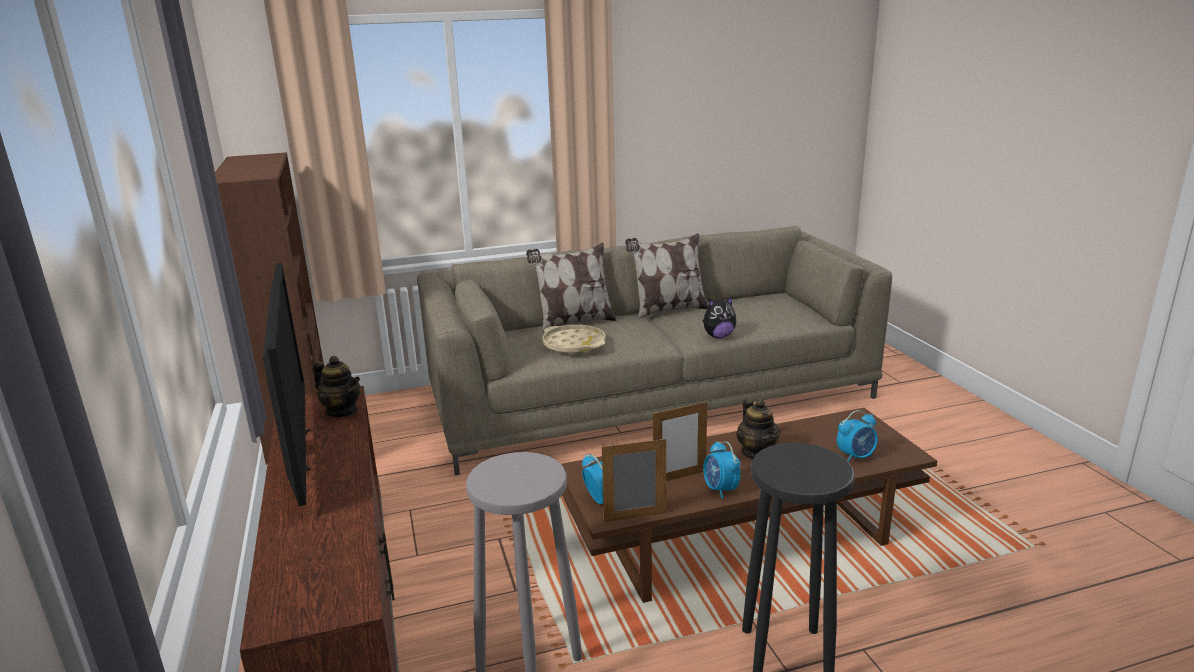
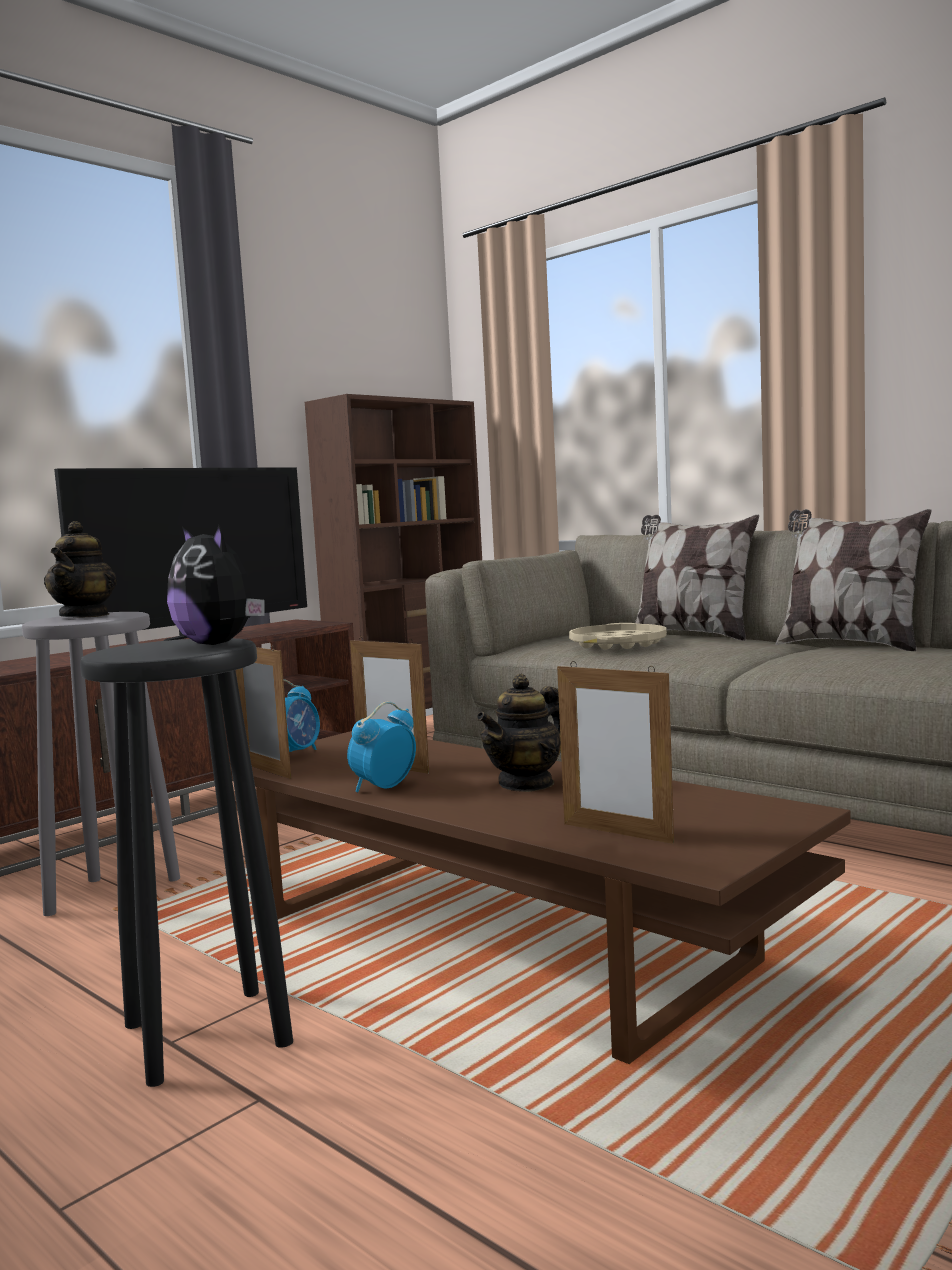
camera: 60 degrees right, 15 degrees down
teapot [313,356,361,417] -> teapot moved to [44,521,117,617]
plush toy [703,296,736,338] -> plush toy moved to [167,525,265,645]
alarm clock [837,410,878,462] -> picture frame [557,661,674,844]

